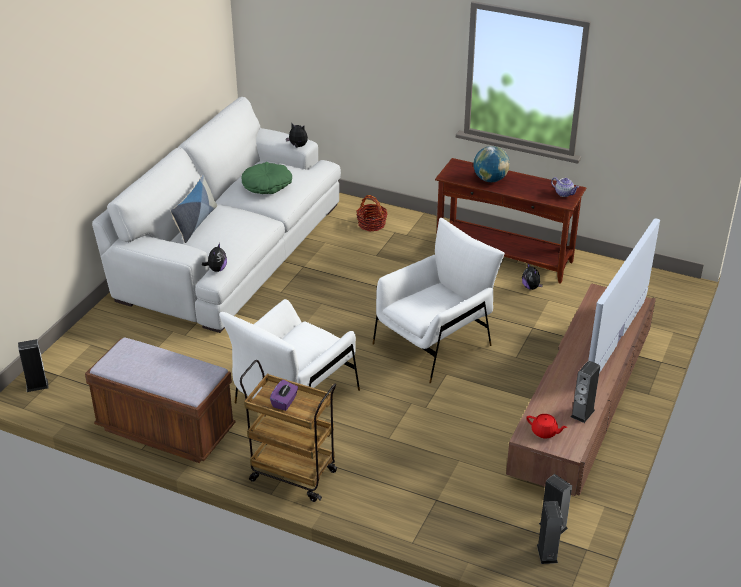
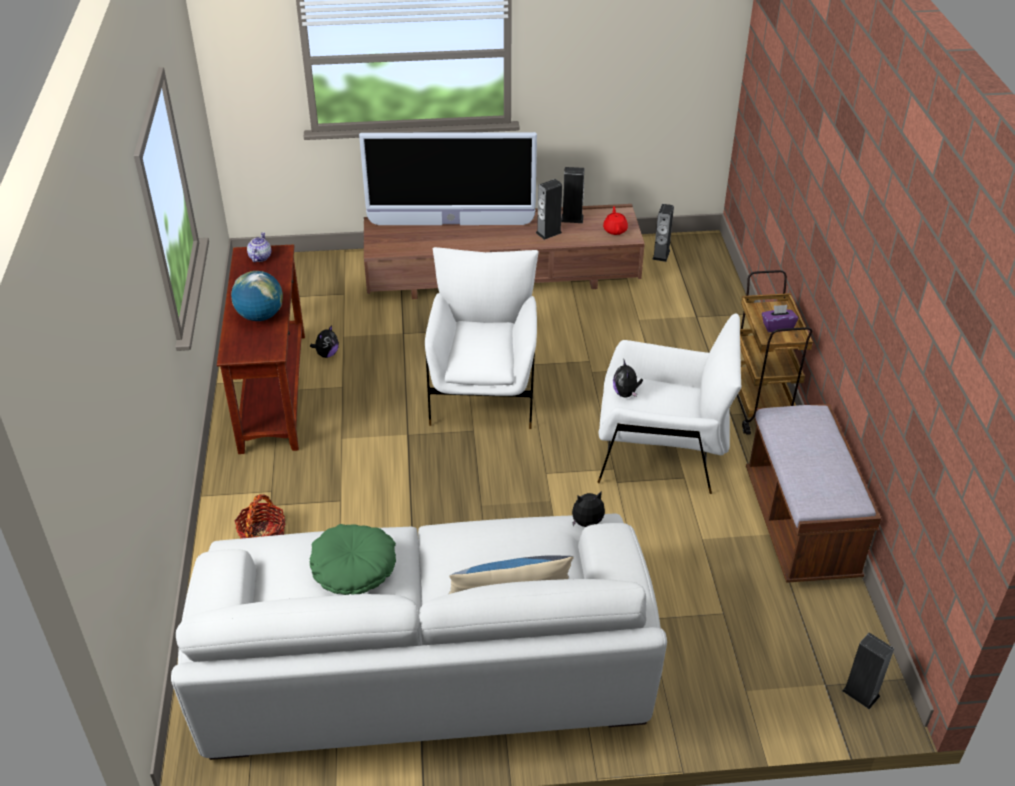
camera: 120 degrees left, 5 degrees up
plush toy [286,124,308,148] -> plush toy moved to [613,358,643,398]
white armchair [373,218,505,383] -> white armchair turned 75 degrees clockwise [425,247,539,429]
speaker [537,501,563,564] -> speaker moved to [536,179,562,240]

